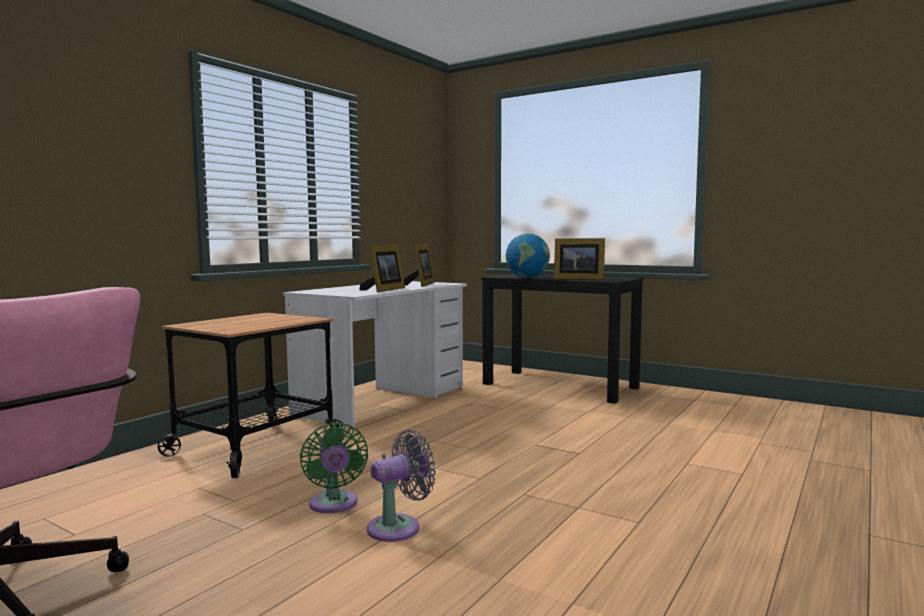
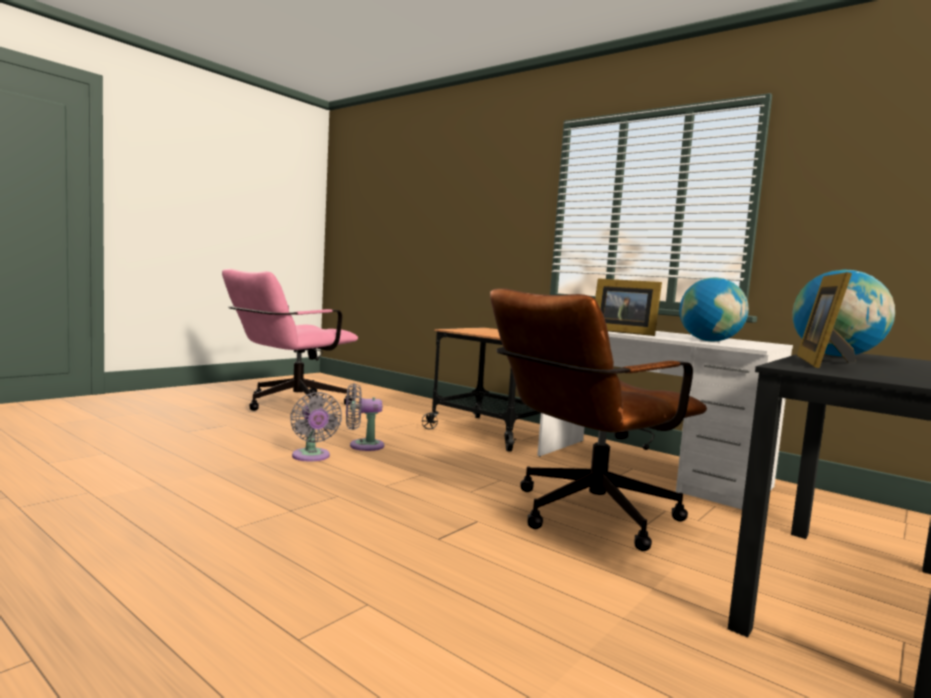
camera: 95 degrees right, 0 degrees up
green fan [300,422,368,513] -> grey fan [346,383,384,451]
picture frame [404,244,435,287] -> globe [679,277,749,342]
none -> brown office chair [490,288,707,551]

